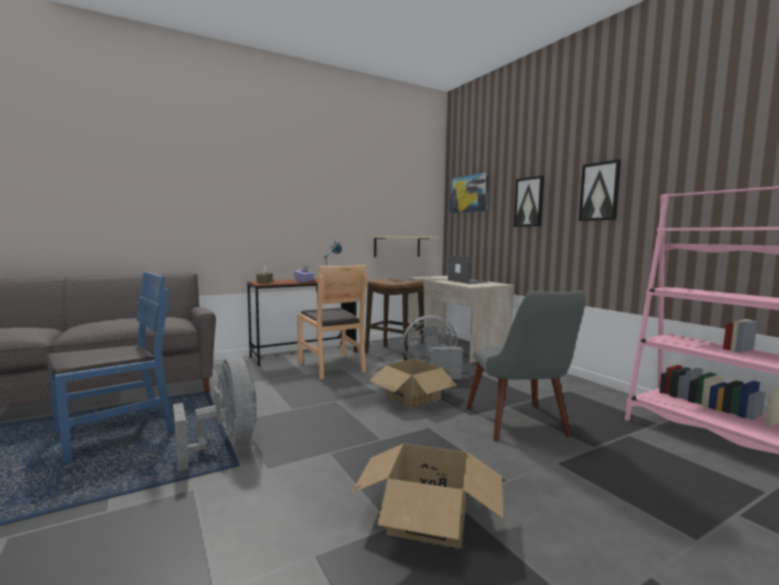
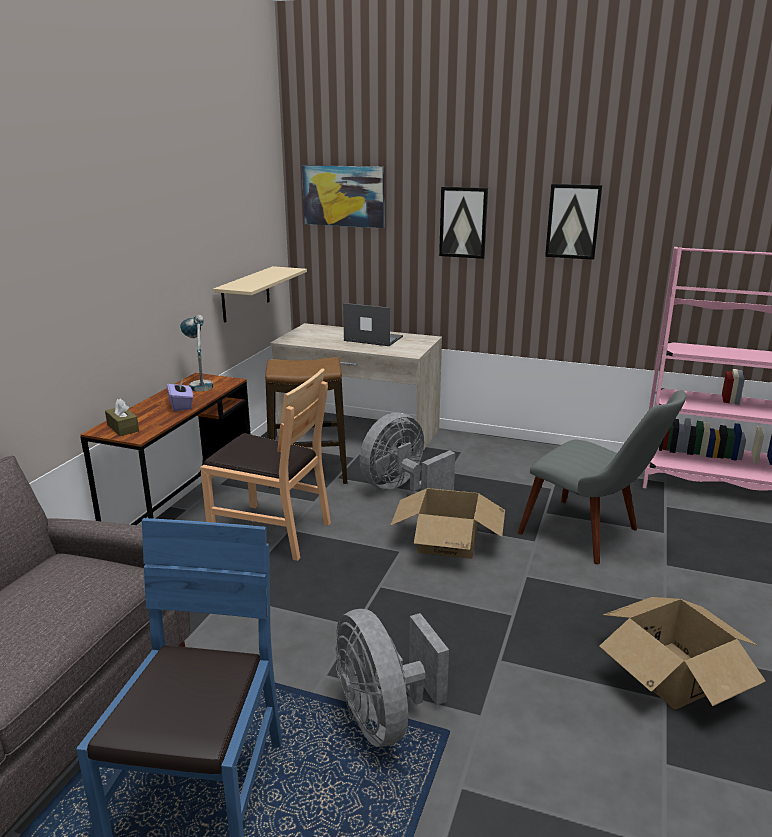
camera: 40 degrees left, 15 degrees up
grey fan [173,357,257,471] -> grey fan turned 135 degrees counterclockwise [335,609,449,747]

